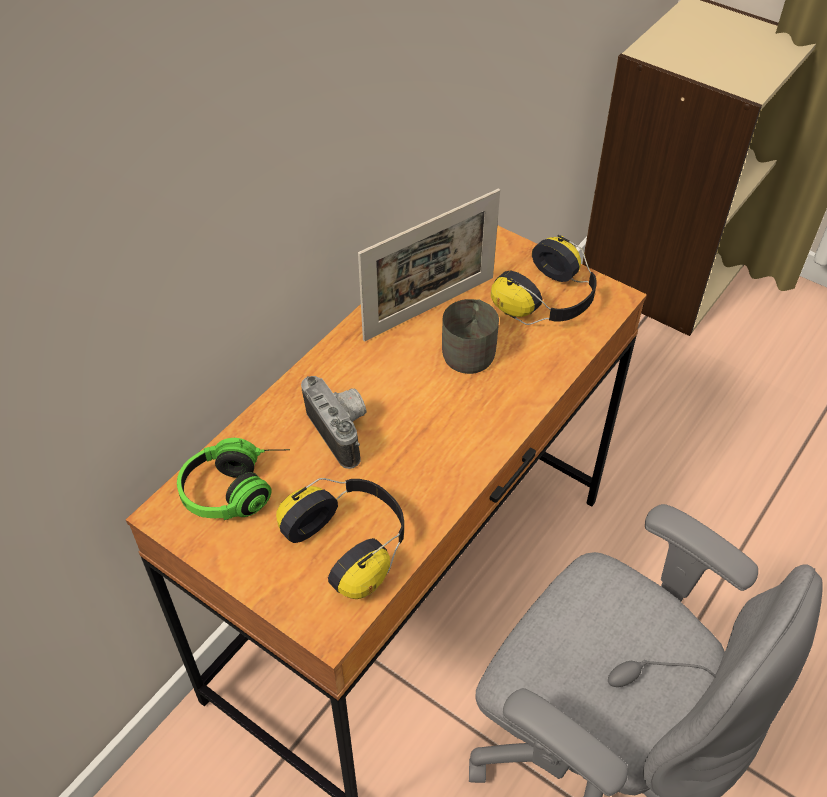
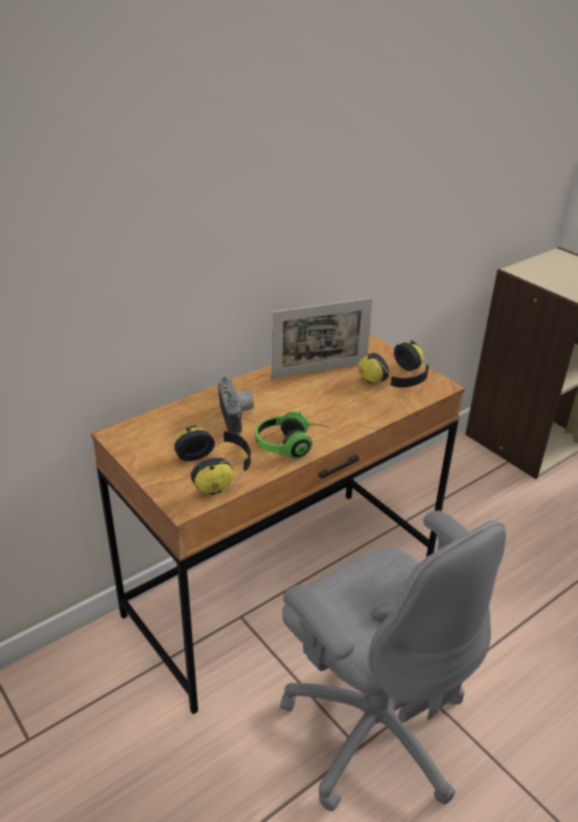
camera: 15 degrees right, 15 degrees down
headphones [177,438,290,520] -> headphones moved to [255,411,329,459]
grey mug [442,299,499,374] -> none

